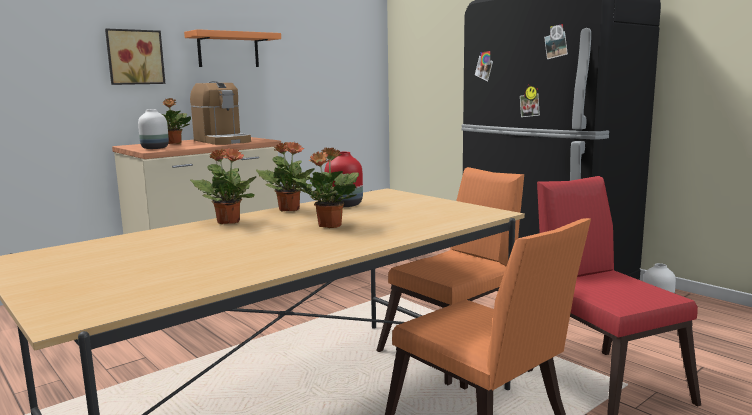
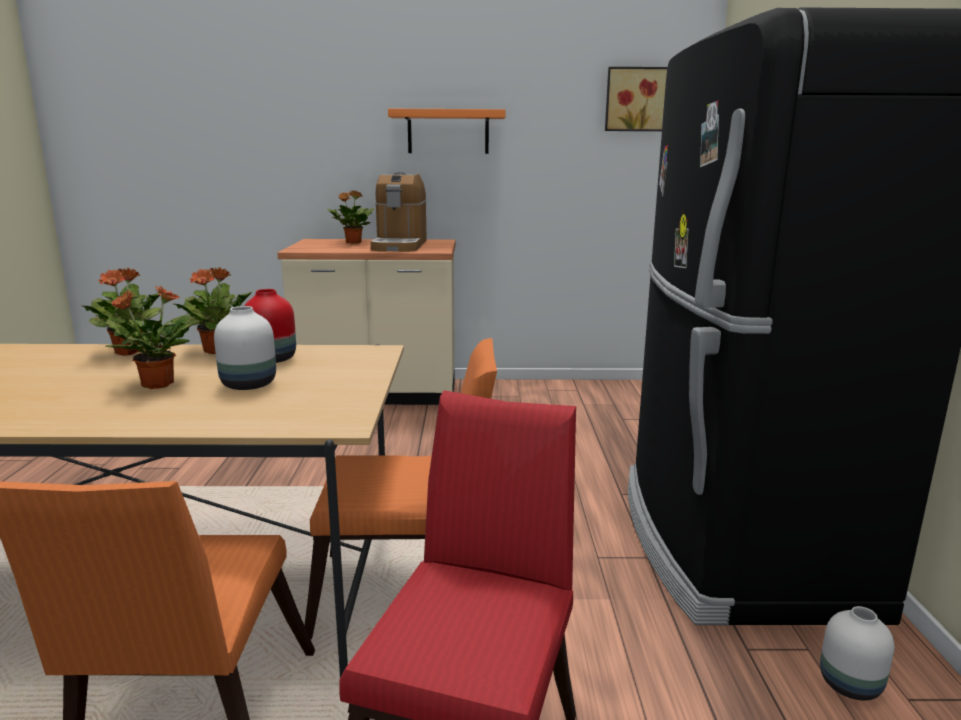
camera: 40 degrees right, 5 degrees up
picture [105,28,166,85] -> picture moved to [605,67,668,131]
white vase [138,109,169,149] -> white vase moved to [214,306,276,390]

